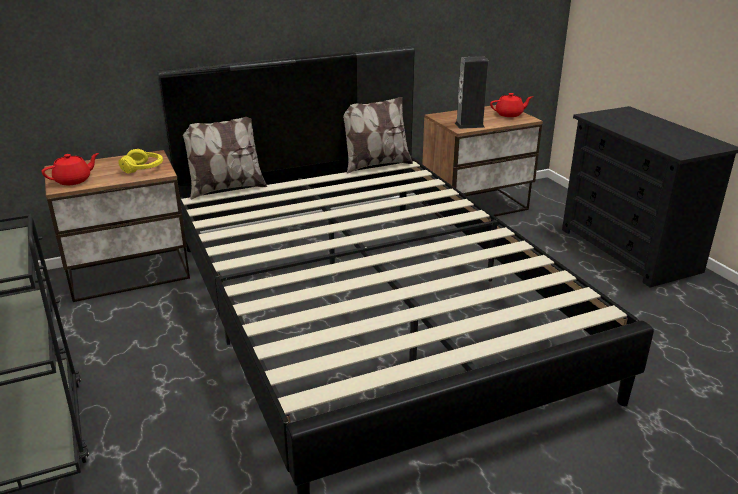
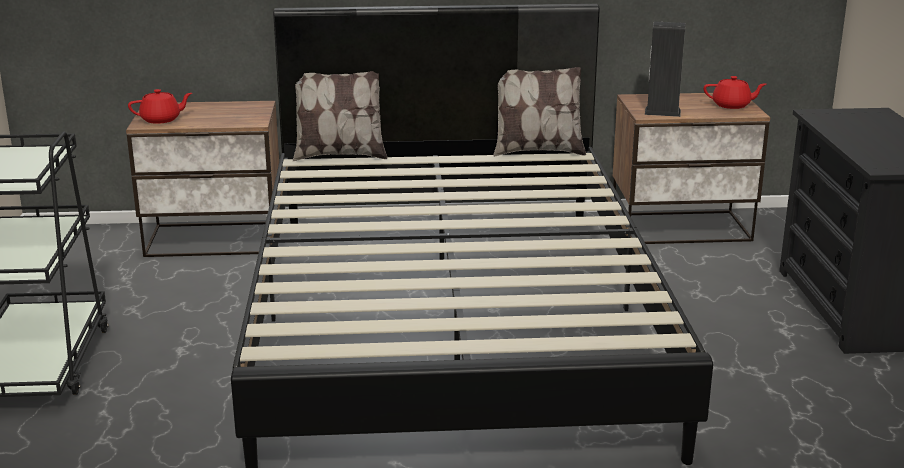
camera: 20 degrees right, 5 degrees down
yellow headphones [118,149,163,174] -> none

